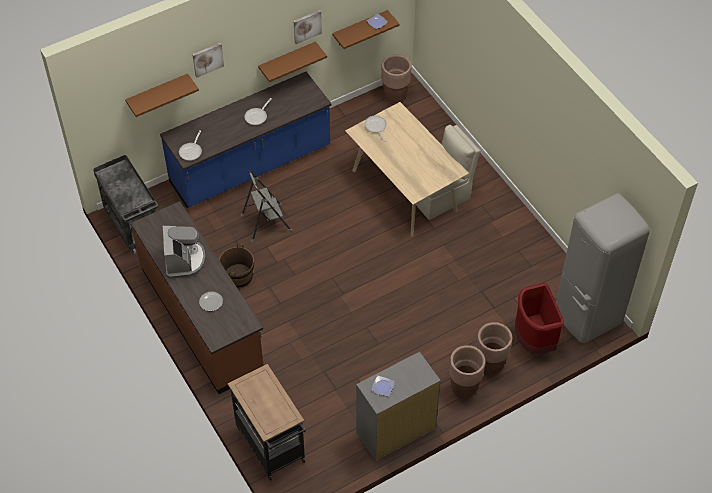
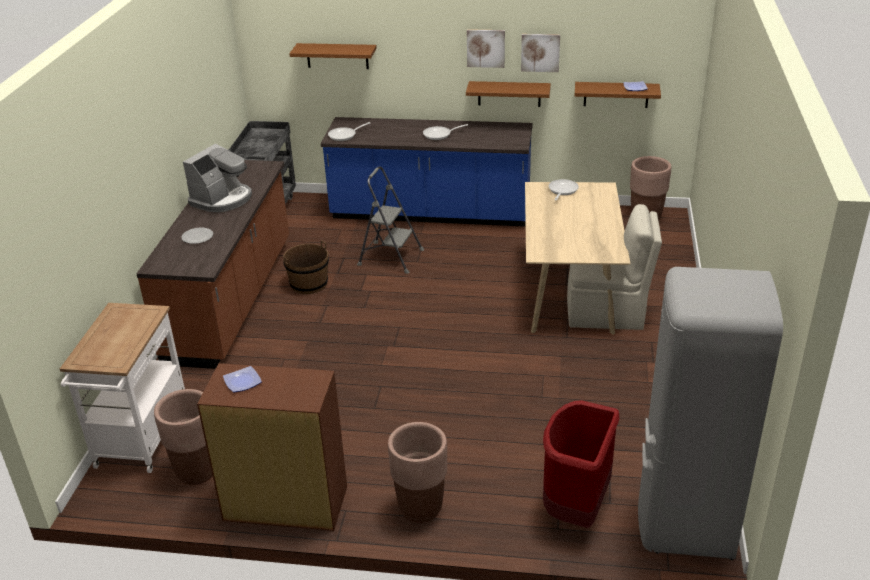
camera: 40 degrees right, 20 degrees down
picture [192,43,224,78] -> picture moved to [467,29,505,68]
black cart [228,364,306,481] -> white cart [60,303,185,473]
grey cabinet [356,352,441,461] -> brown cabinet [197,363,347,531]
brown planter [476,322,512,376] -> brown planter moved to [154,389,213,485]

